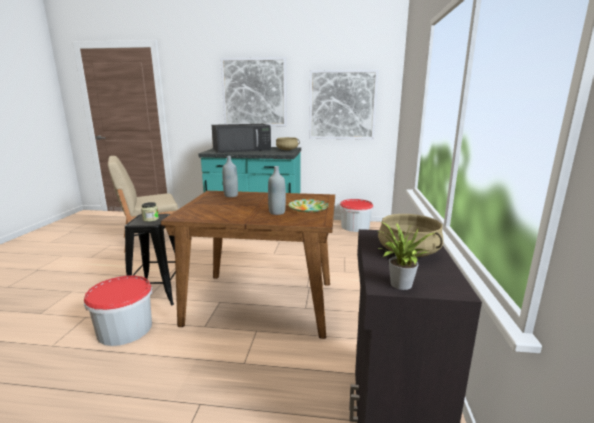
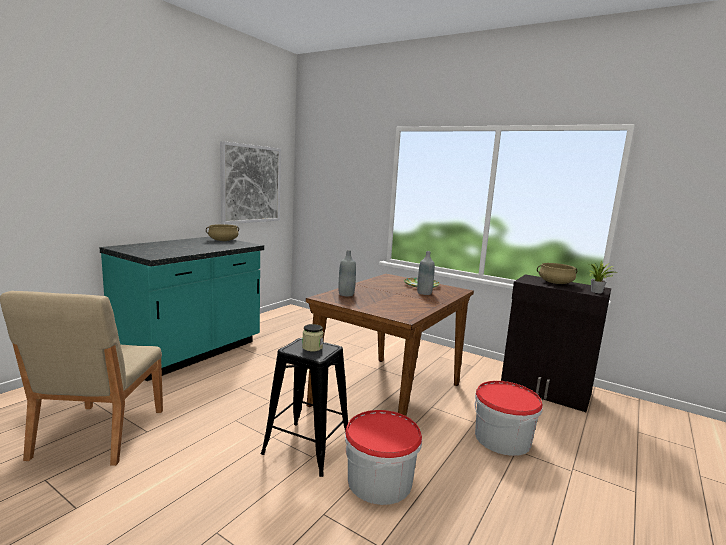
camera: 65 degrees left, 5 degrees down
black microwave [212,124,271,153] -> none
picture [220,57,287,126] -> none
bucket [340,199,373,232] -> bucket moved to [475,381,543,456]

